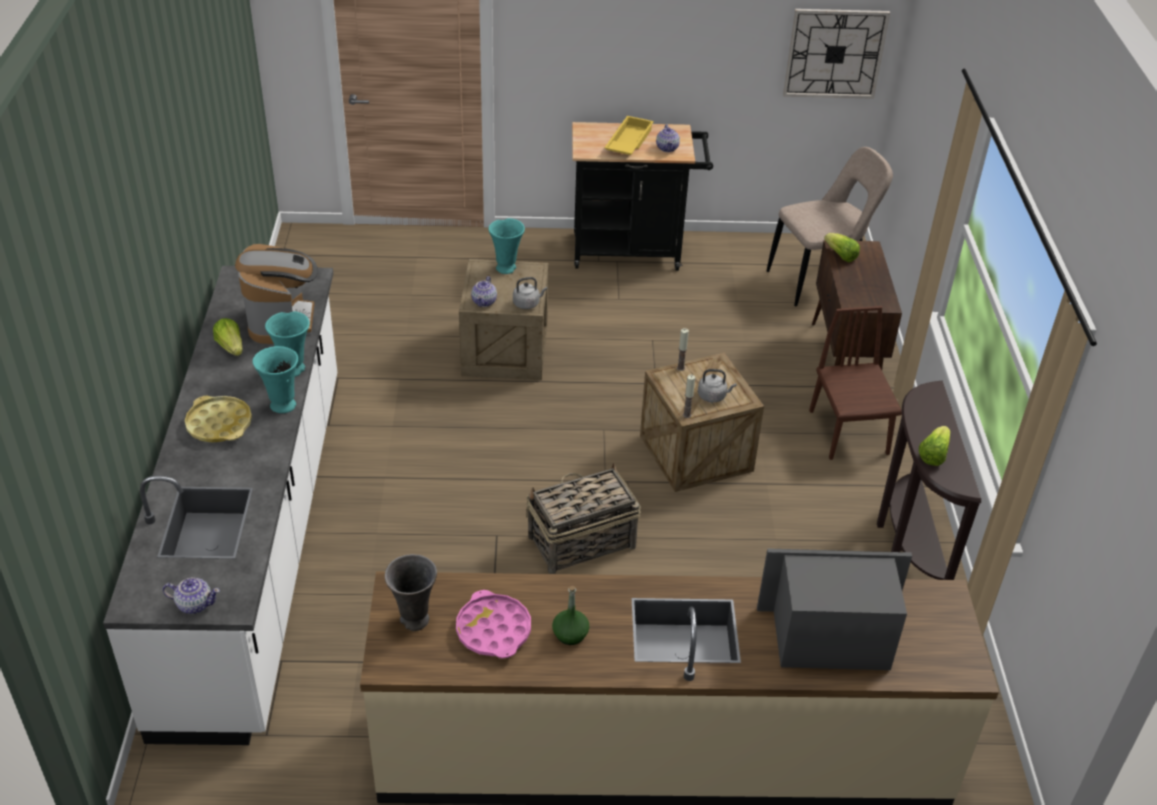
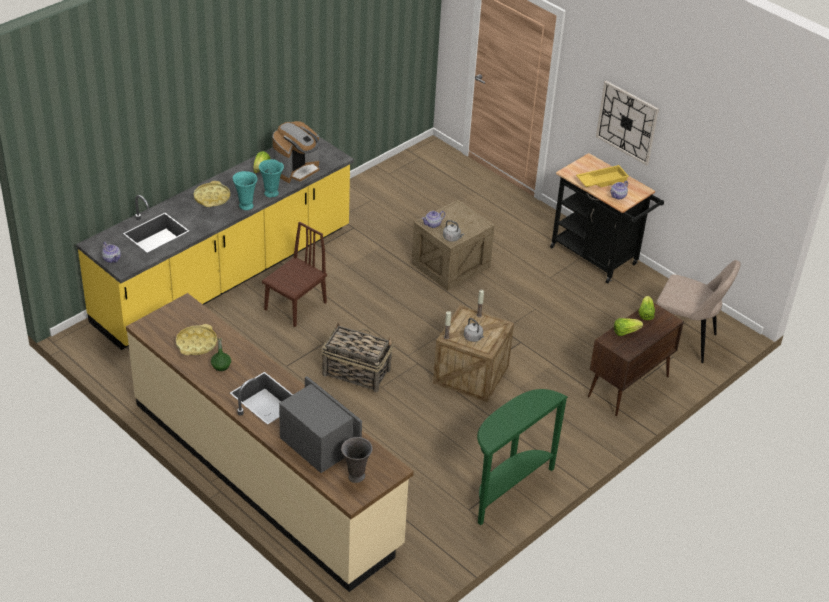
camera: 45 degrees right, 0 degrees up
white counter [103,266,337,745] -> yellow counter [76,137,354,350]
grey vase [385,554,437,631] -> grey vase moved to [341,437,372,483]
pink tray [456,590,531,658] -> yellow tray [176,324,217,355]
turquoise vase [489,218,525,274] -> none
wall clock [783,9,890,99] -> wall clock moved to [596,81,659,166]
brown chair [809,306,902,460] -> brown chair moved to [262,222,327,327]
brown console table [877,381,981,580] -> green console table [477,389,568,525]
lettuce [919,426,950,466] -> lettuce moved to [614,318,643,336]

